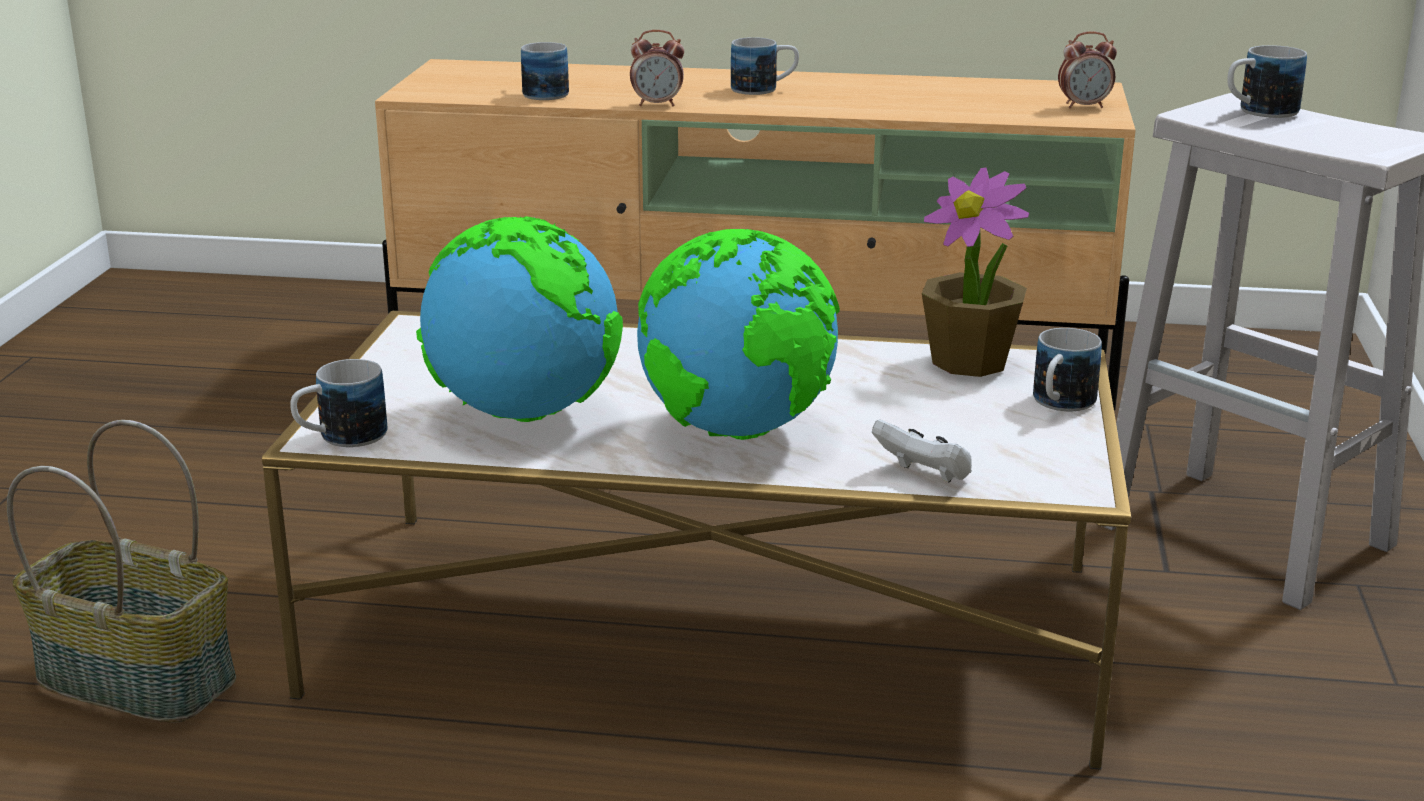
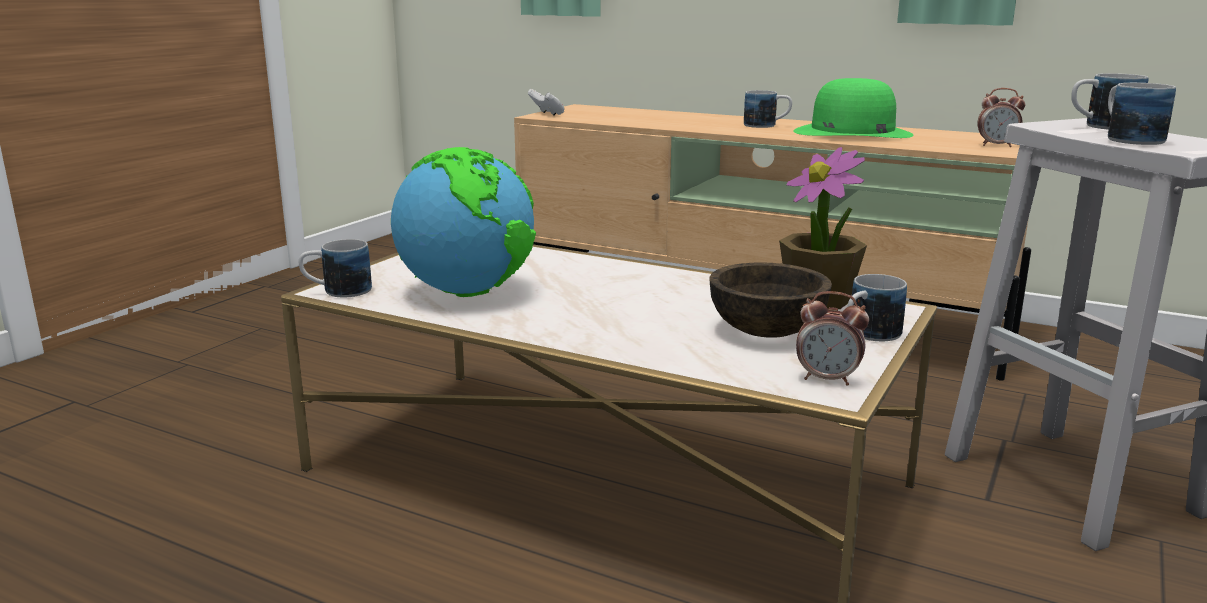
camera: 20 degrees right, 5 degrees down
basket [7,420,236,723] -> none
mug [521,42,569,100] -> mug moved to [1108,83,1176,145]
alarm clock [630,30,684,106] -> alarm clock moved to [796,291,869,386]
globe [637,229,840,440] -> none
white game controller [872,419,972,483] -> white game controller moved to [528,89,564,115]
none -> brown bowl [709,262,832,338]
none -> green hat [793,78,913,138]

